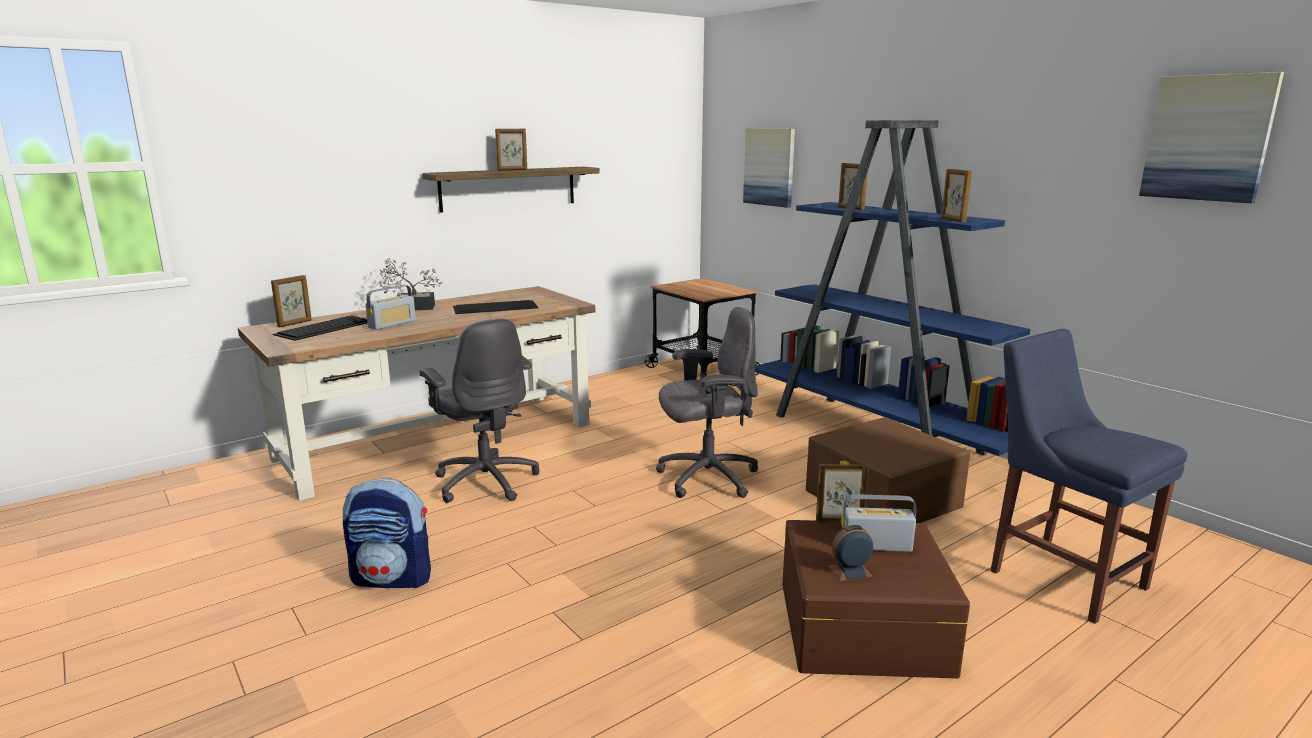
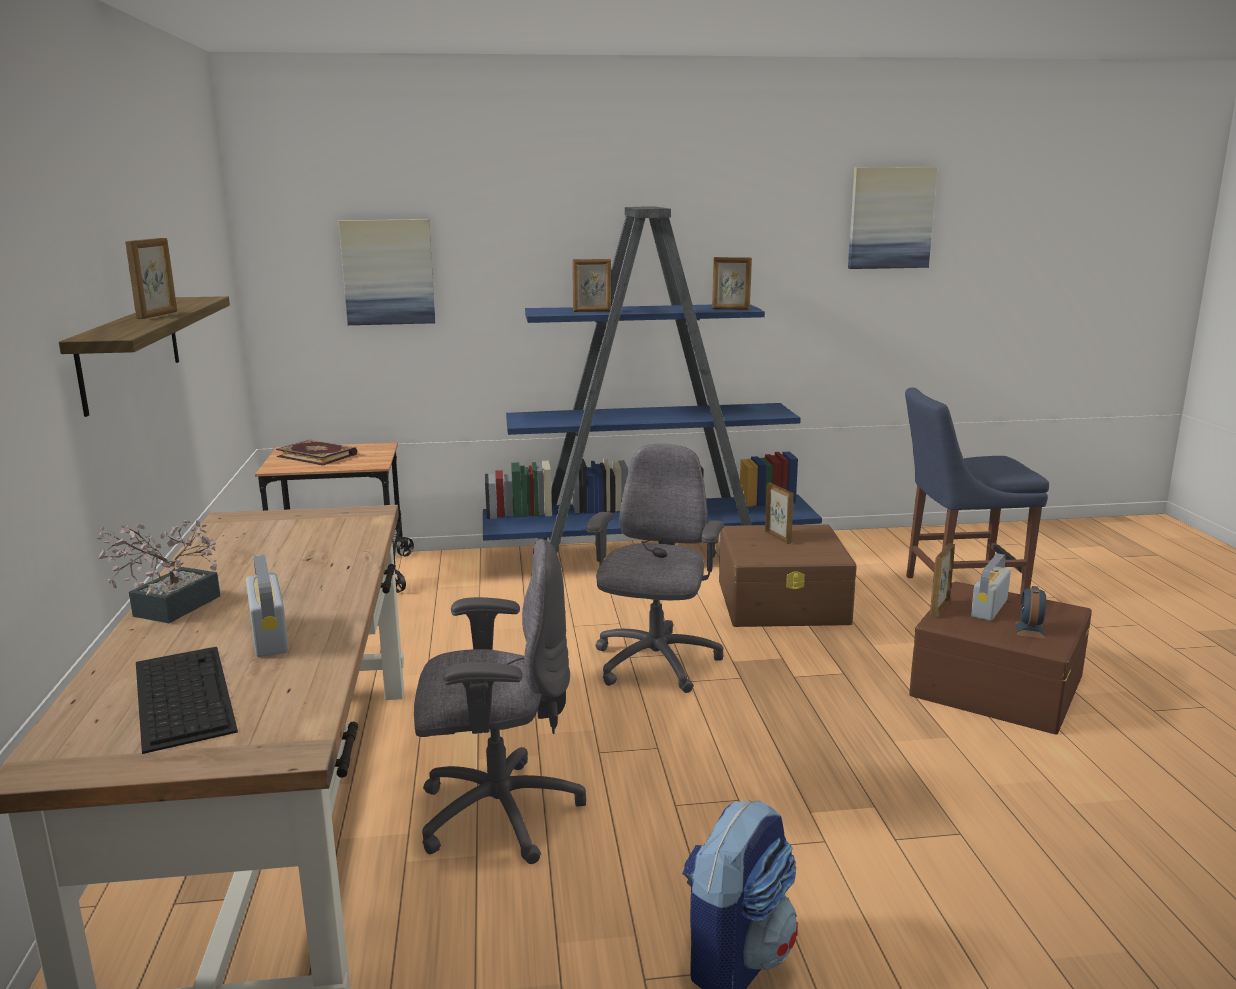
camera: 60 degrees left, 0 degrees up
picture frame [271,275,312,327] -> picture frame moved to [765,483,793,544]
keyboard [453,300,538,314] -> none
none -> book [276,440,357,466]

